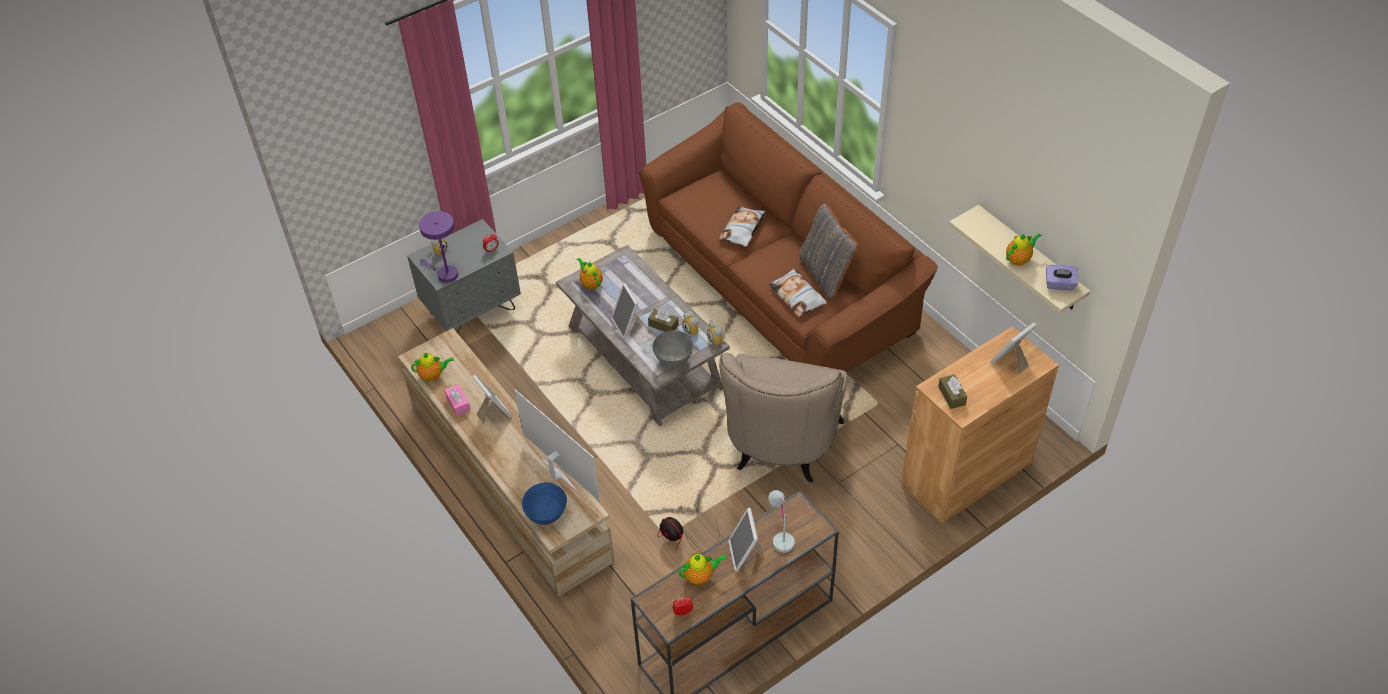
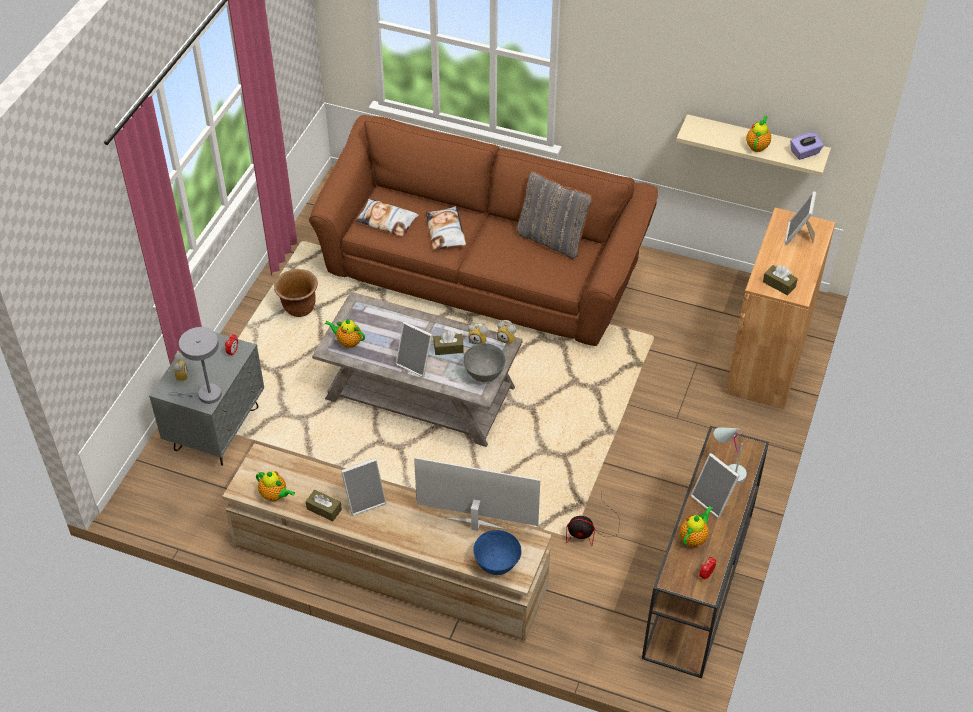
camera: 35 degrees left, 0 degrees up
teapot [411,353,454,381] -> teapot turned 75 degrees clockwise [256,471,295,501]
purple table lamp [419,211,458,283] -> grey table lamp [169,327,222,404]
pink tissue box [444,384,471,416] -> brown tissue box [306,490,342,521]
picture frame [472,375,512,424] -> picture frame turned 135 degrees clockwise [341,458,386,516]
beige armchair [719,353,847,483] -> none
pillow [769,269,827,317] -> pillow moved to [355,199,419,237]
none -> brown planter [274,269,318,317]

